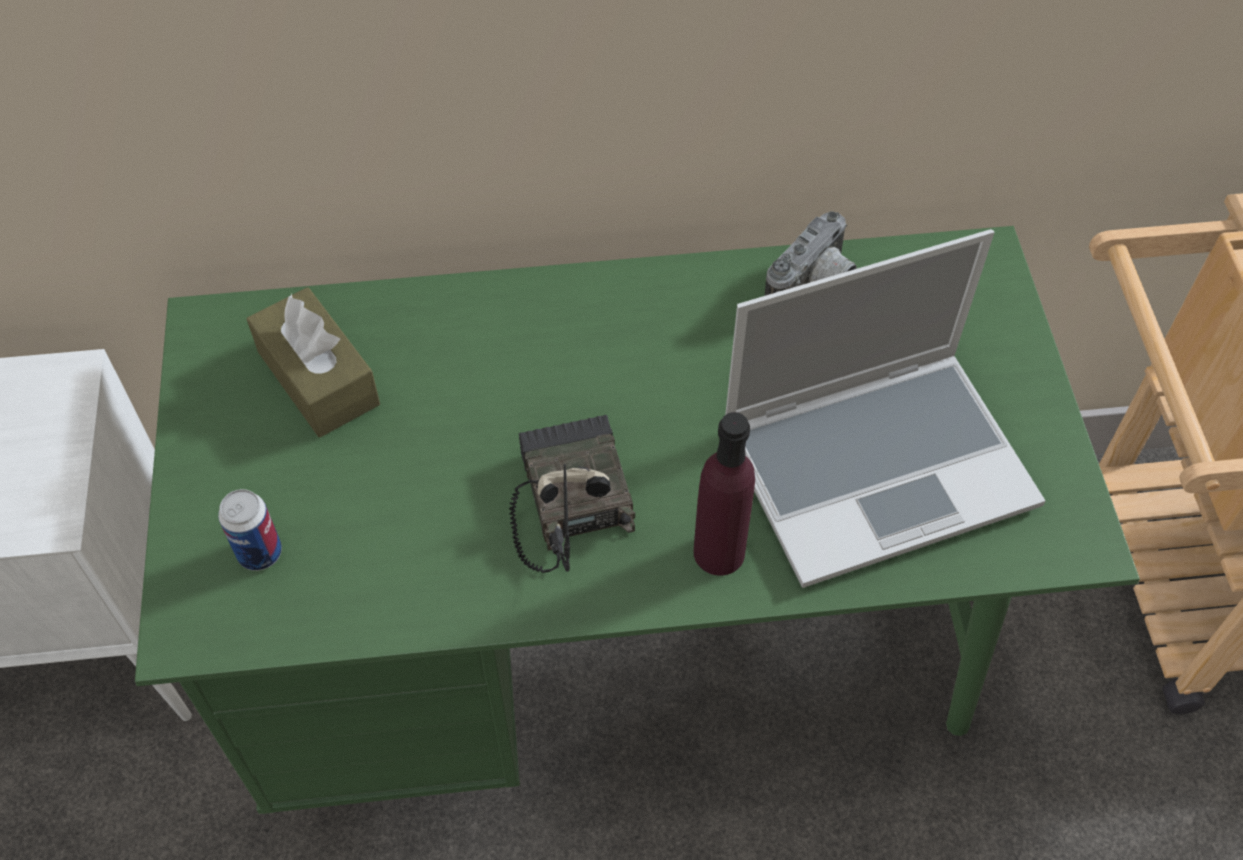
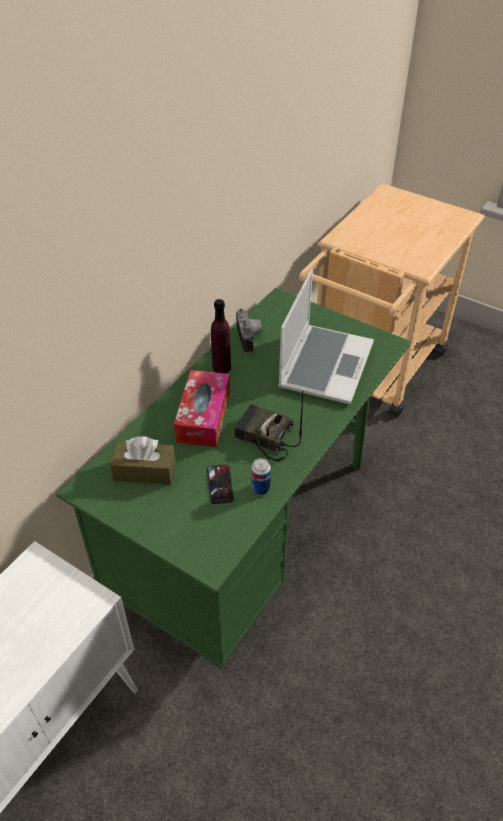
camera: 50 degrees left, 10 degrees down
can [218,489,282,571] -> can moved to [251,458,271,495]
purple bottle [694,412,755,576] -> purple bottle moved to [211,299,231,373]
none -> tissue box [174,370,230,447]
none -> phone [207,464,234,504]

